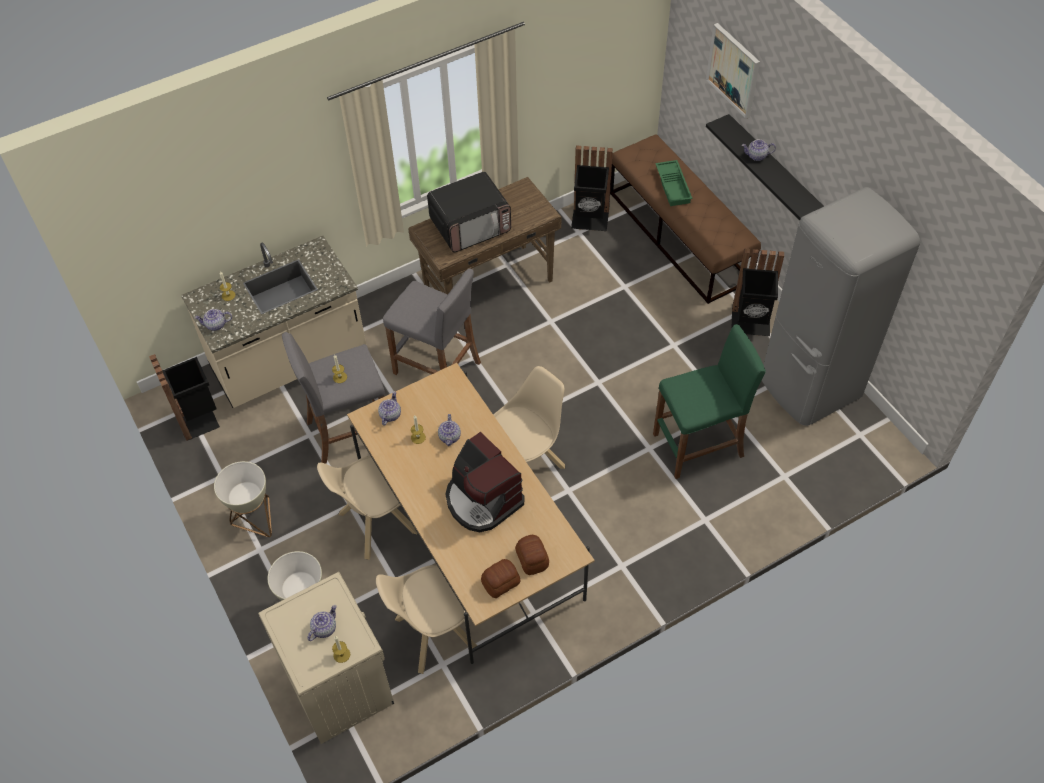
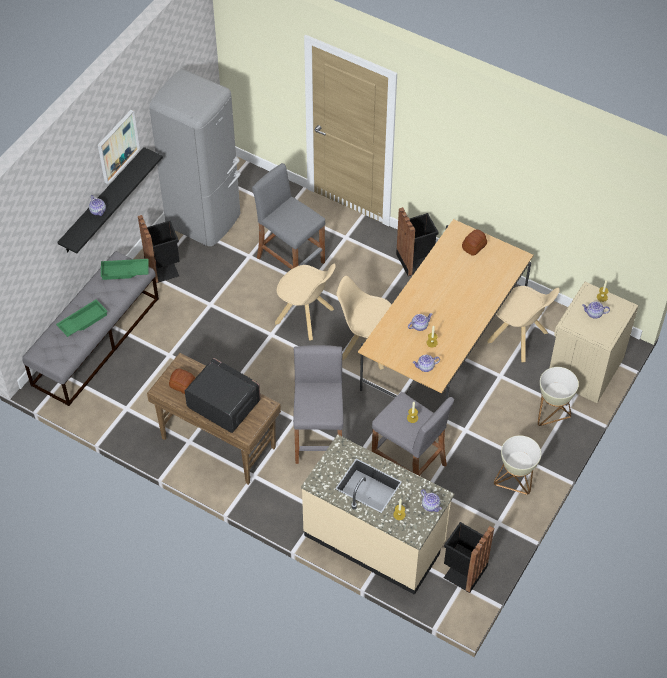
camera: 120 degrees left, 0 degrees up
beige chair [317,456,418,560] -> beige chair moved to [275,263,336,341]
coffee machine [445,432,525,533] -> none
bread [481,559,521,598] -> bread moved to [169,368,195,394]
black trash can [571,145,613,231] -> black trash can moved to [396,207,439,276]
brown bench [610,134,761,304] -> grey bench [22,251,159,406]
green stool [653,324,766,479] -> grey stool [252,163,325,269]
picture [706,23,760,119] -> picture moved to [98,110,140,184]
none -> green tray [101,259,148,280]

